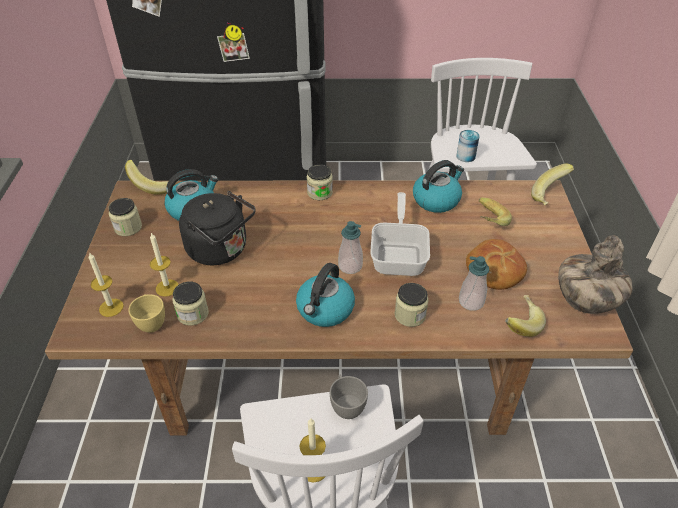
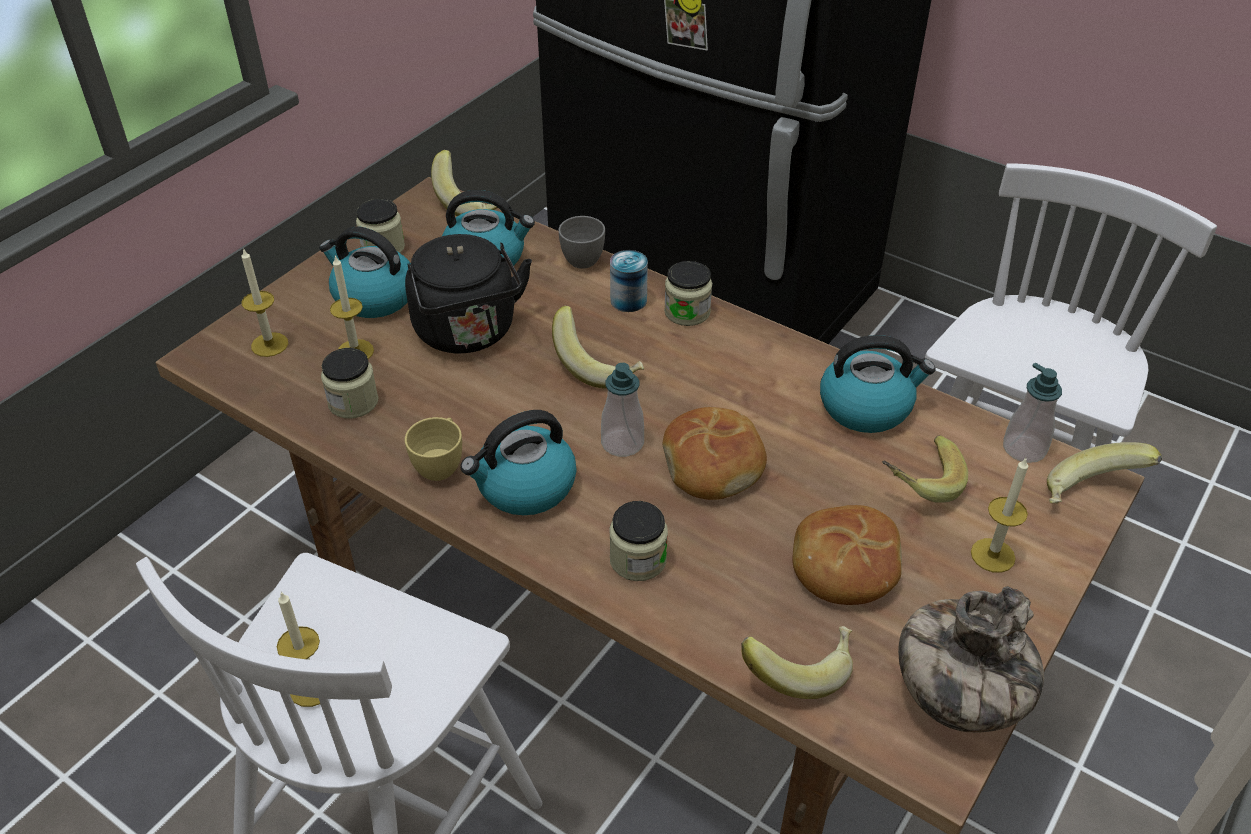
camera: 35 degrees right, 0 degrees up
yellow cup [128,294,165,333] -> yellow cup moved to [405,417,462,481]
grey cup [330,375,368,419] -> grey cup moved to [558,216,605,269]
frying pan [370,192,430,276] -> bread [663,407,767,500]
can [456,130,480,162] -> can moved to [610,250,648,312]
soap dispenser [459,256,489,311] -> soap dispenser moved to [1003,363,1062,463]
none -> kettle [319,226,411,318]
none -> banana [552,306,644,388]
none -> candle [971,458,1028,573]

